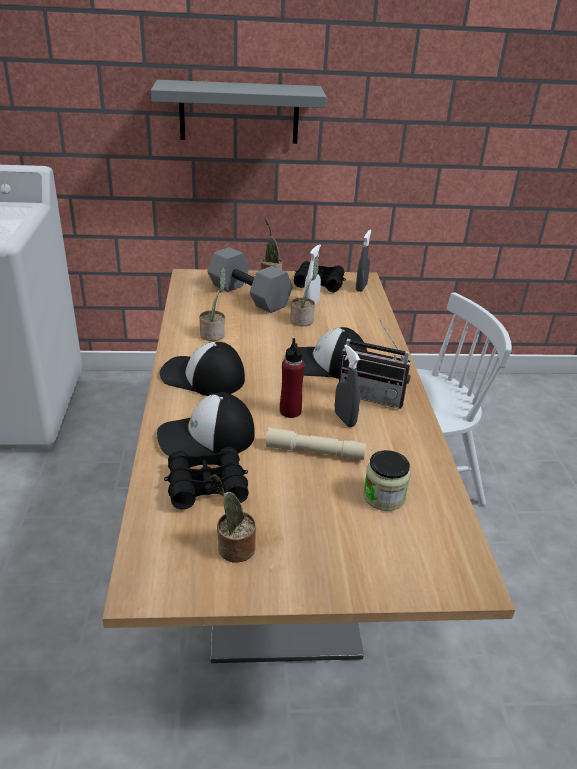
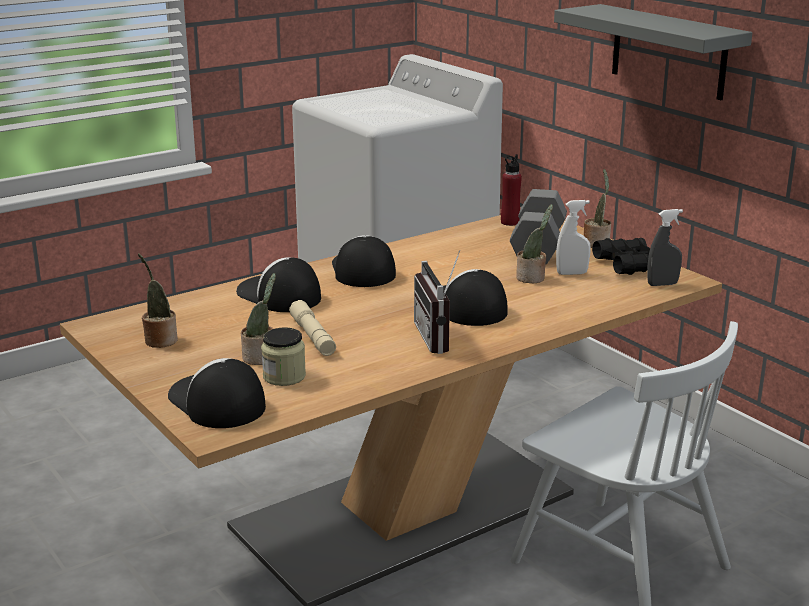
camera: 60 degrees right, 10 degrees down
black binoculars [164,447,249,510] -> none
potted plant [199,267,226,341] -> potted plant moved to [241,273,276,365]
red bottle [280,338,305,418] -> red bottle moved to [501,154,522,226]
grey spray bottle [335,344,360,427] -> none
none -> cap [168,358,266,428]

